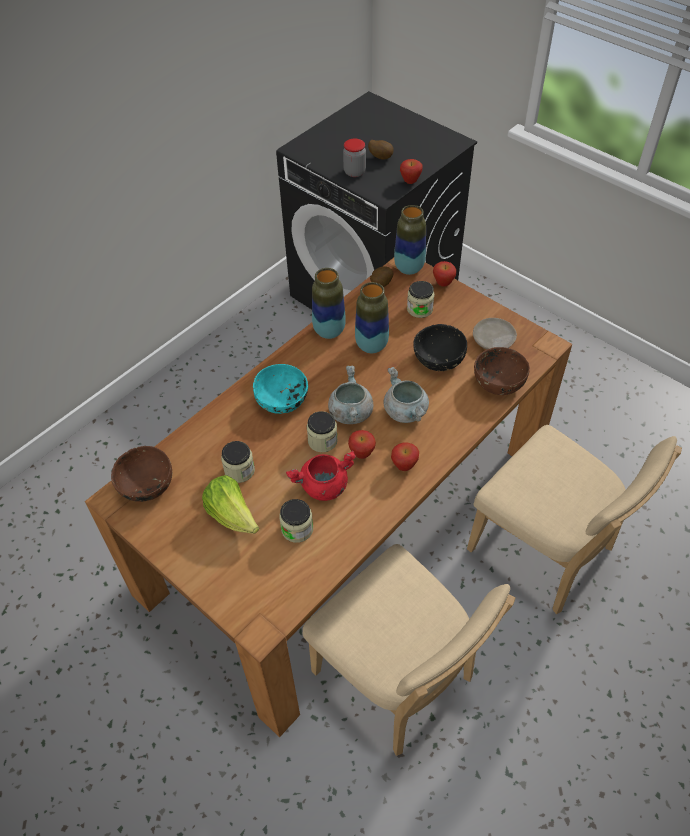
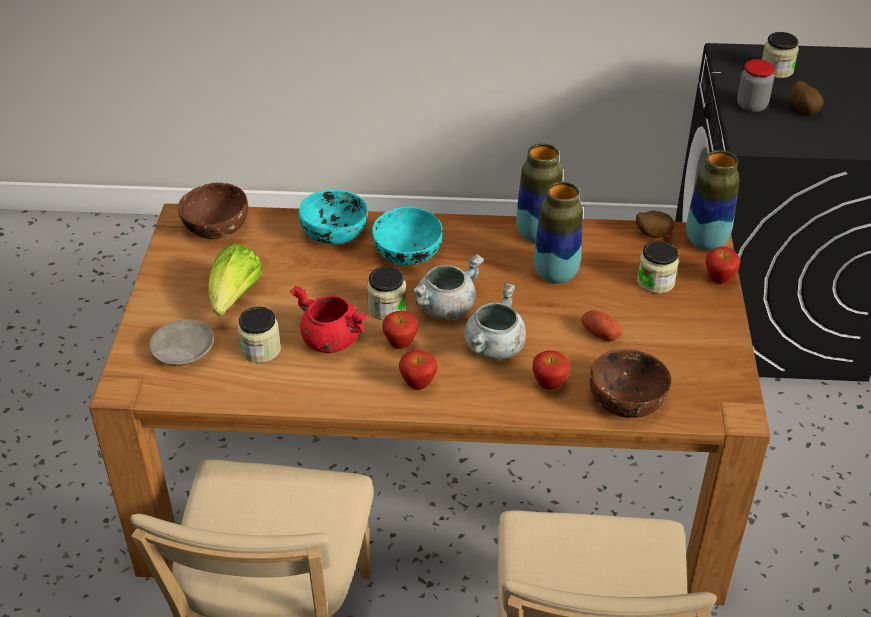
camera: 50 degrees right, 10 degrees down
jar [221,441,255,483] -> jar moved to [762,32,799,78]
apple [400,159,423,184] -> apple moved to [532,350,570,390]
black bowl [413,324,467,371] -> potato [581,310,622,342]
beige plate [473,318,517,350] -> beige plate moved to [149,319,214,366]
none -> turquoise bowl [299,190,368,245]

